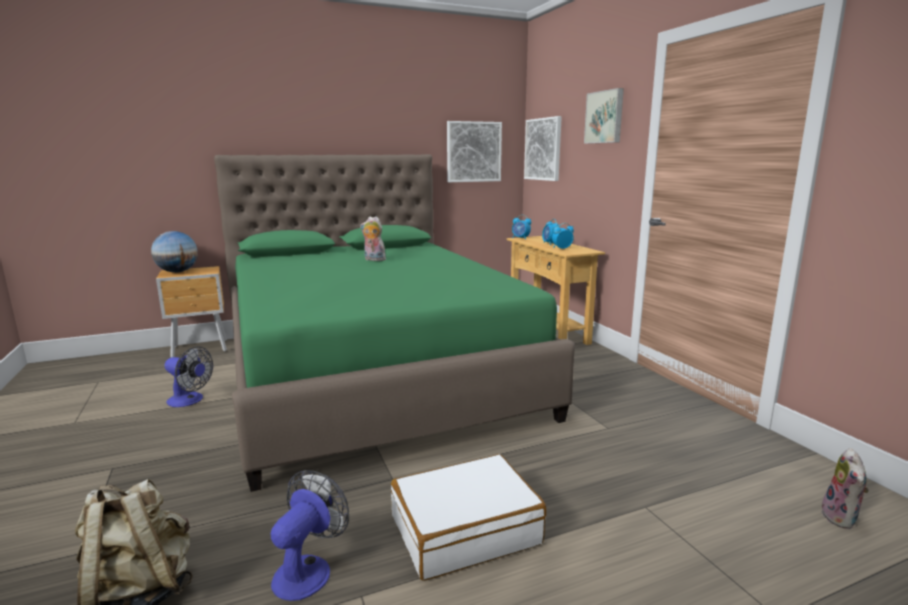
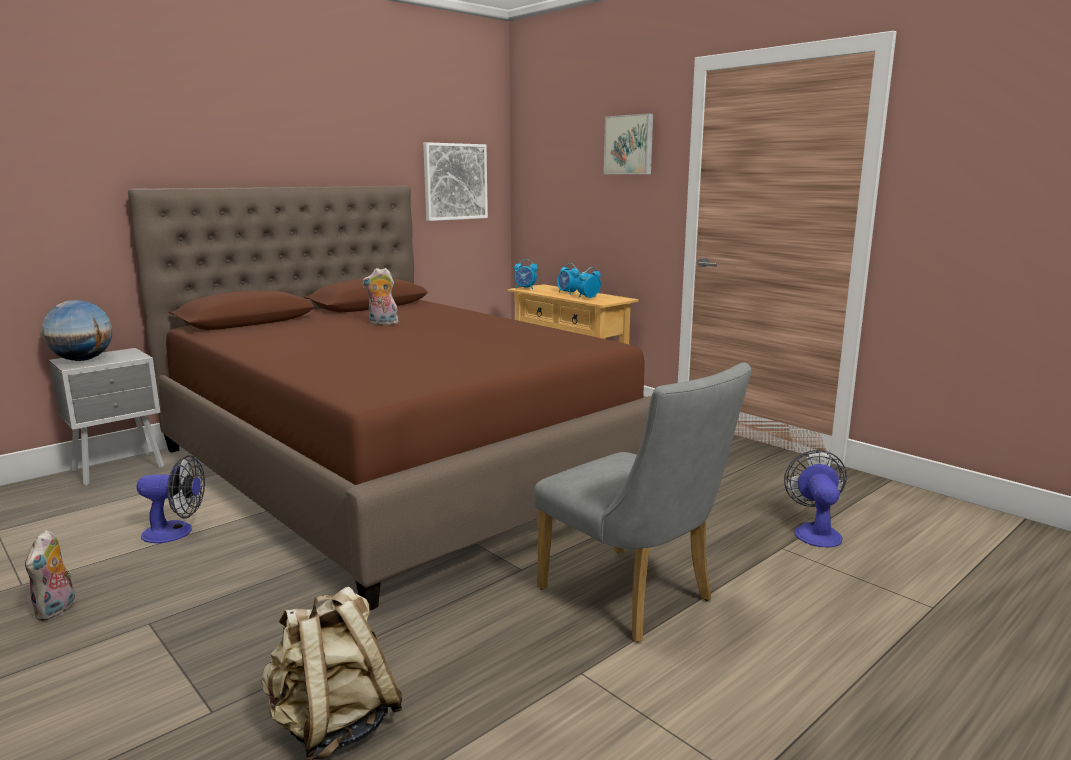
camera: 20 degrees left, 0 degrees up
brown nightstand [156,266,227,357] -> grey nightstand [49,348,164,486]
green bed [214,154,575,492] -> brown bed [128,185,651,611]
fan [271,470,349,601] -> fan moved to [784,450,847,547]
white suitcase [391,454,546,581] -> grey chair [534,363,751,642]
picture [524,116,562,181] -> none
plush toy [822,448,869,529] -> plush toy moved to [25,530,76,621]

